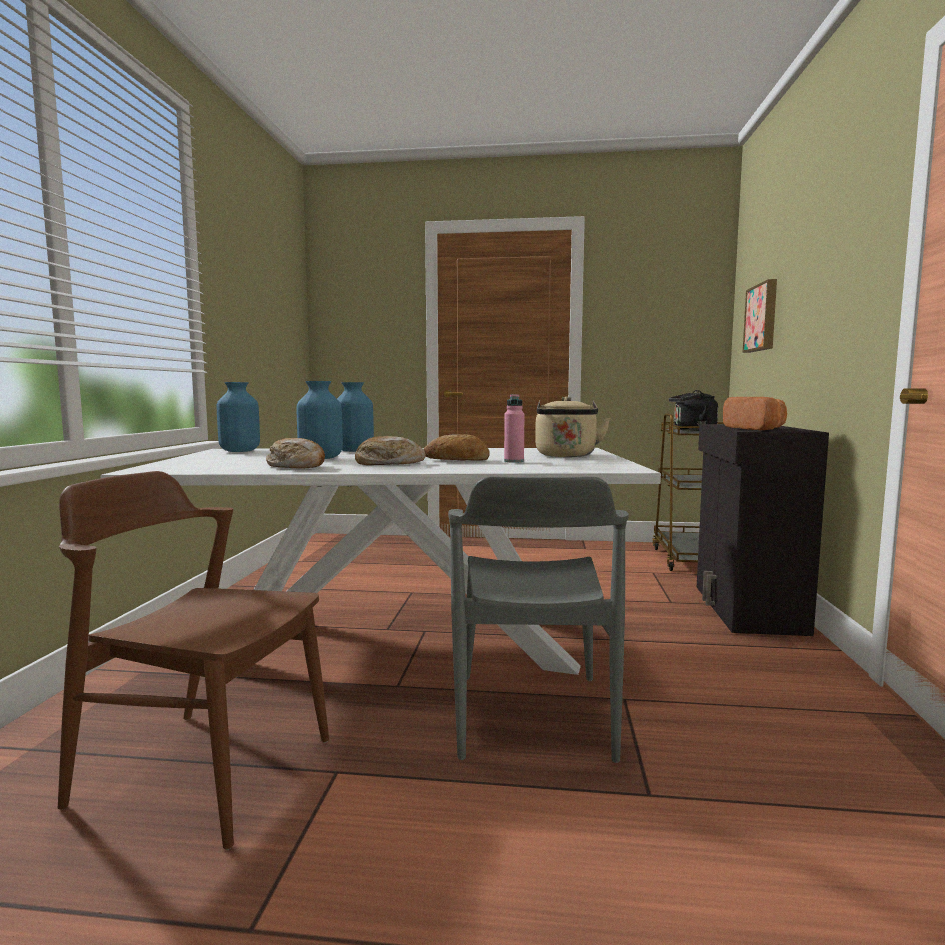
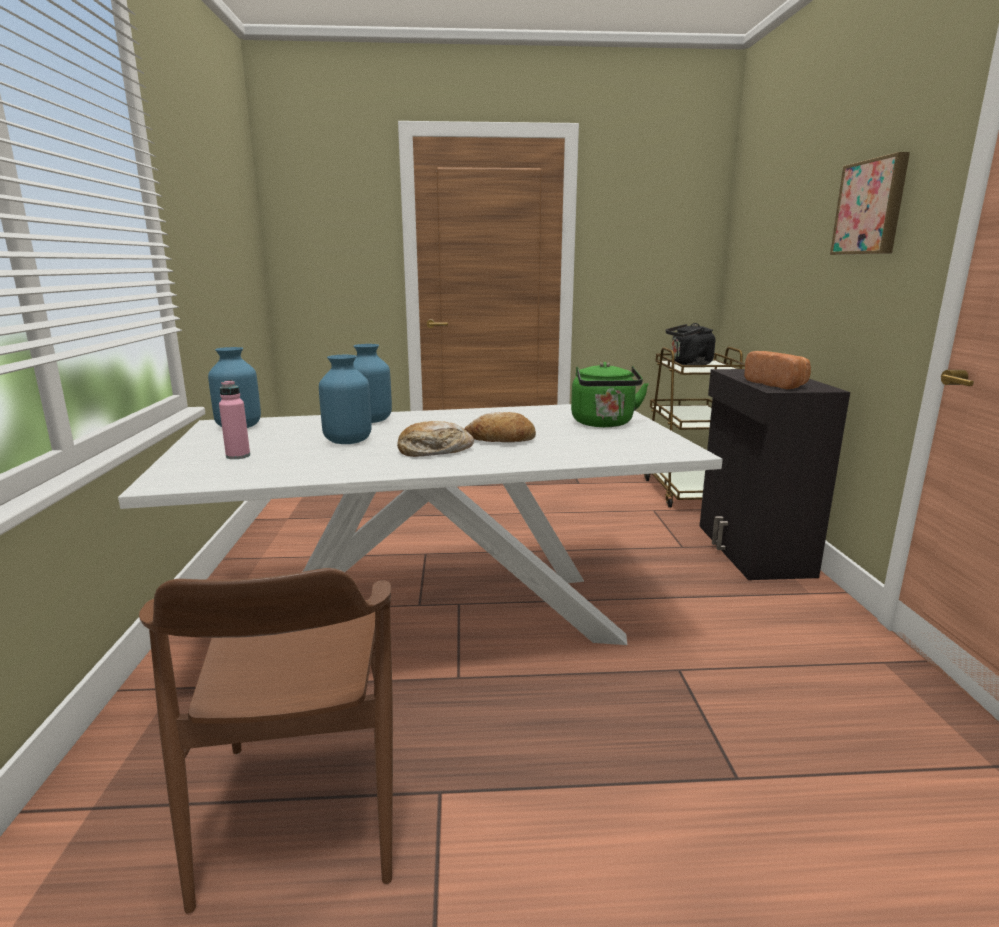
camera: 10 degrees left, 10 degrees up
brown chair [58,471,329,850] -> brown chair turned 105 degrees counterclockwise [139,568,393,914]
bread [266,438,325,469] -> none
grey chair [448,476,629,763] -> none
pink bottle [504,394,525,463] -> pink bottle moved to [219,380,250,459]
beige kettle [535,396,610,457] -> green kettle [571,362,649,427]
picture [743,279,777,353] -> picture moved to [830,152,910,255]

